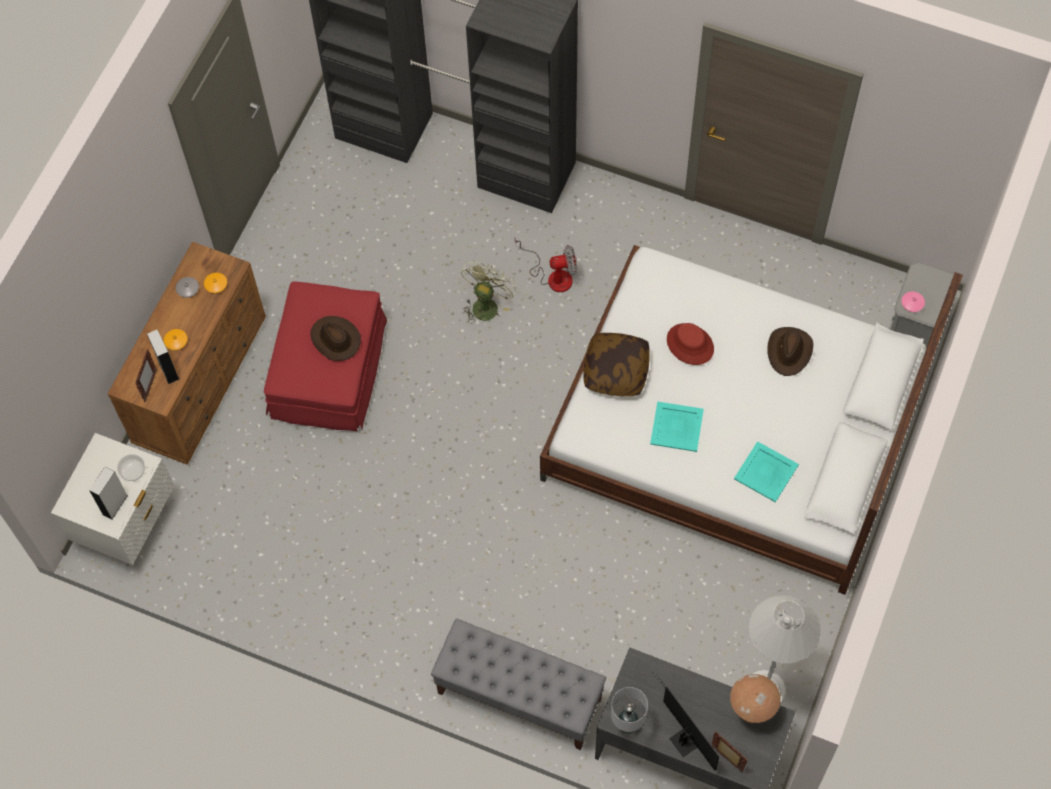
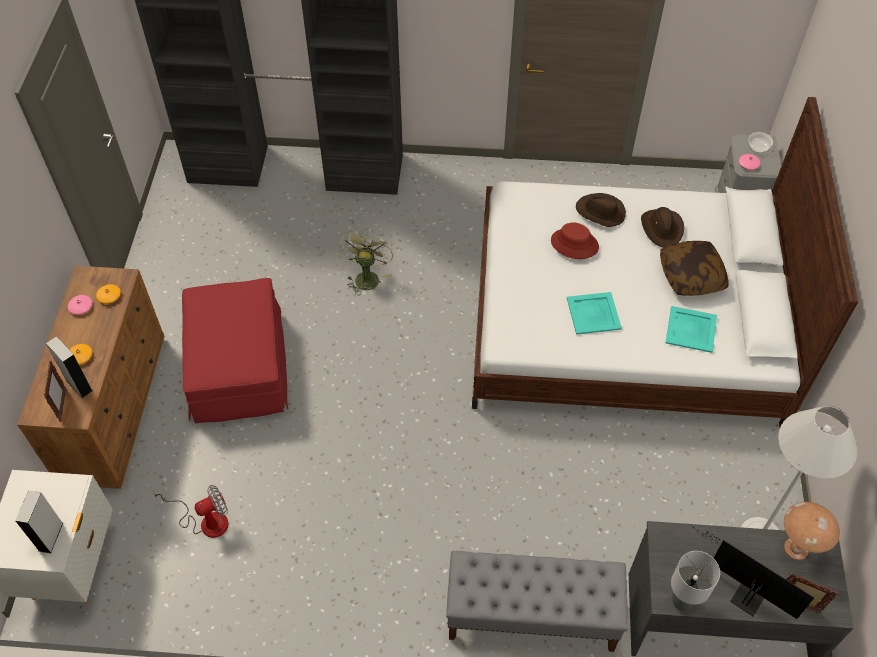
camera: 20 degrees left, 10 degrees down
bowl [117,454,145,481] -> bowl moved to [748,132,773,153]
grey vase [176,277,199,298] -> pink vase [68,295,92,315]
brown hat [311,316,361,361] -> brown hat moved to [576,193,626,227]
fan [515,238,577,292] -> fan moved to [152,485,228,538]
pillow [583,333,650,396] -> pillow moved to [660,241,729,296]

